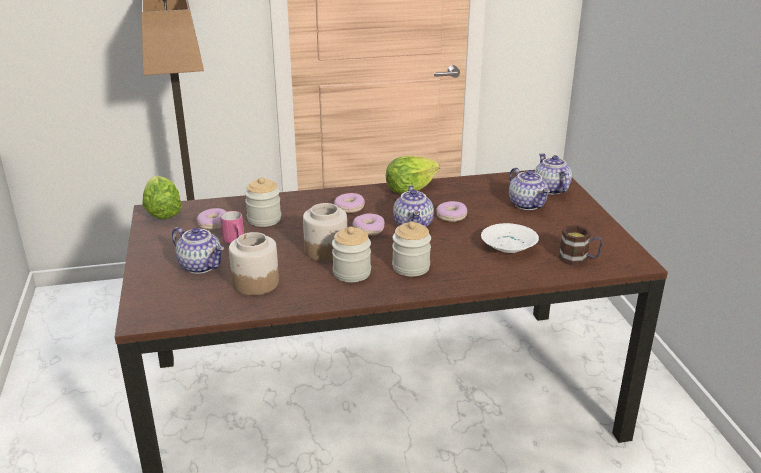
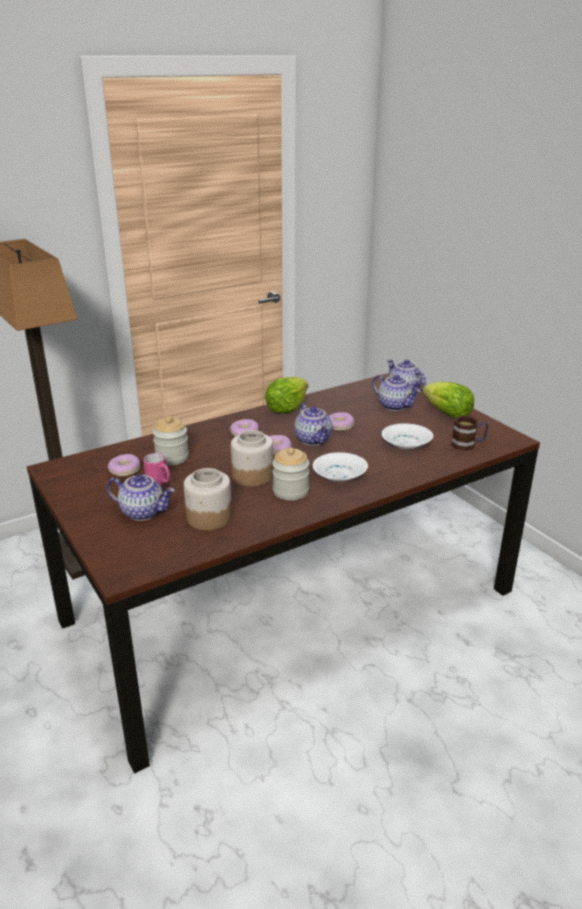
camera: 20 degrees left, 0 degrees up
lettuce [142,176,182,219] -> lettuce moved to [423,382,474,418]
jar [392,221,431,277] -> white bowl [313,452,368,482]

